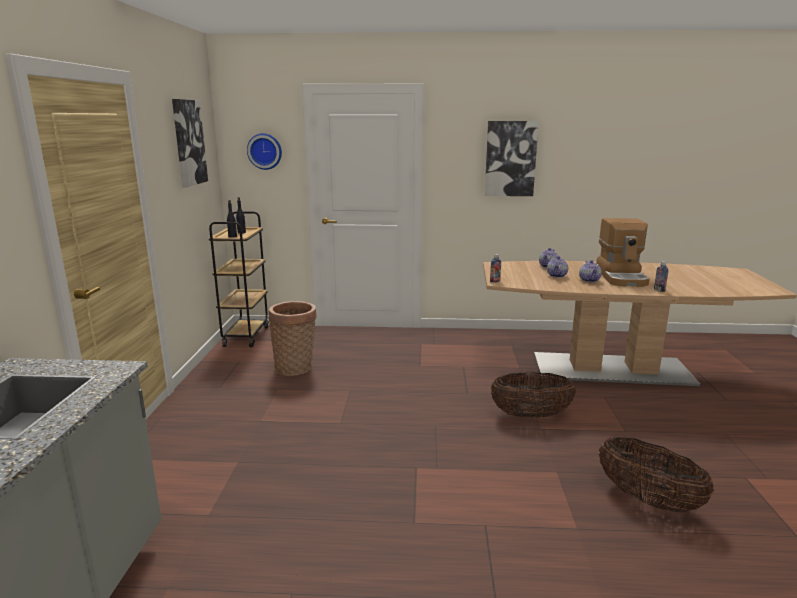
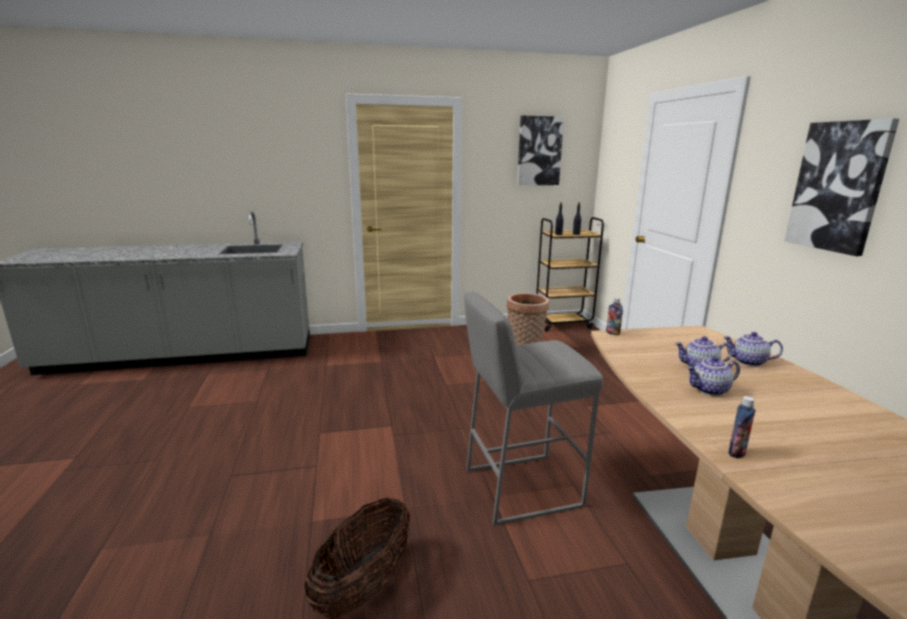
camera: 75 degrees right, 0 degrees up
wall clock [247,133,282,170] -> none
basket [490,372,576,418] -> grey stool [464,291,603,526]
coffee machine [596,218,650,287] -> none

